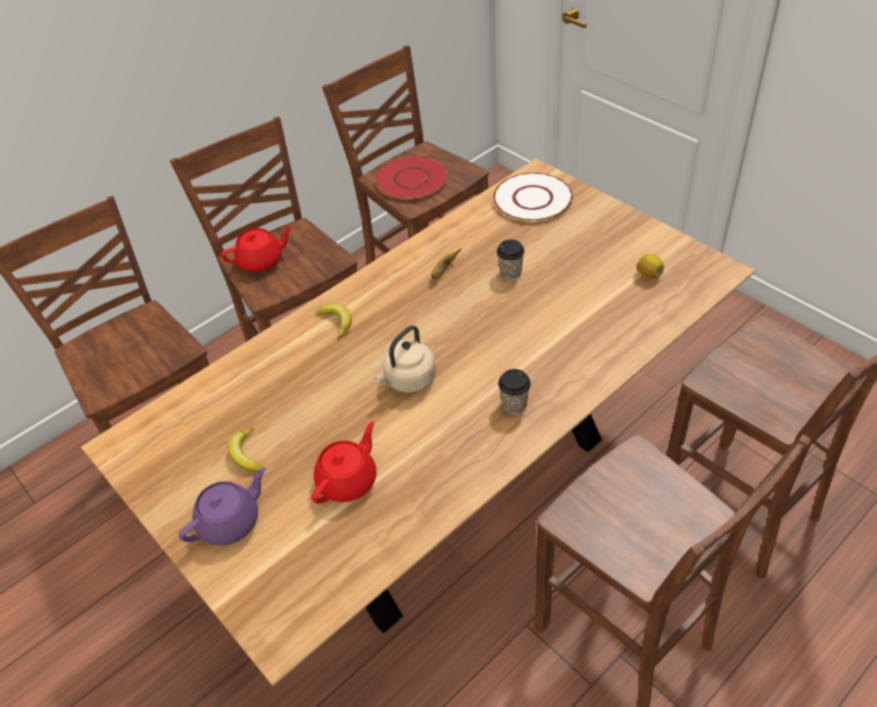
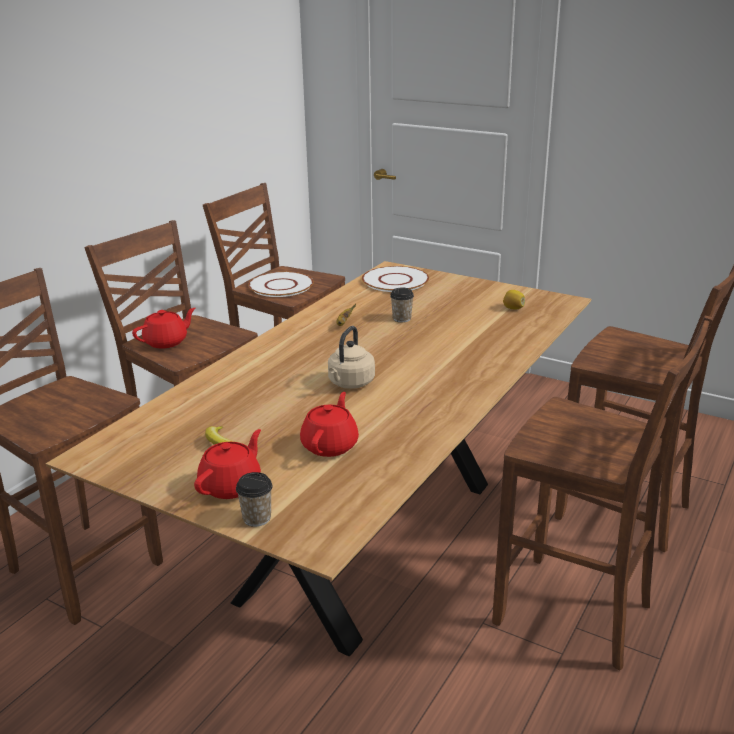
camera: 20 degrees left, 20 degrees down
purple teapot [179,468,266,546] -> red teapot [194,429,261,499]
banana [317,303,352,339] -> none
red plate [375,155,448,200] -> white plate [248,272,314,297]
cup [498,369,531,414] -> cup moved to [236,472,273,527]

